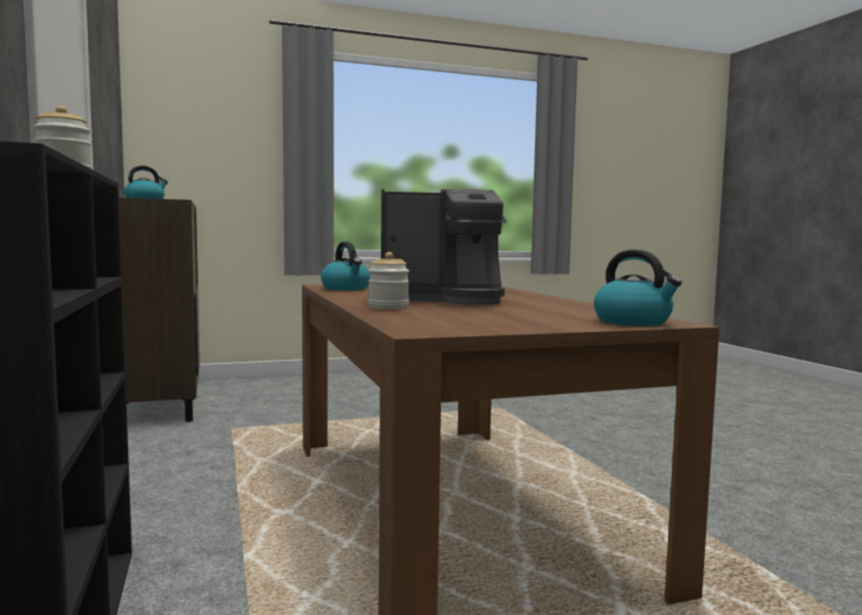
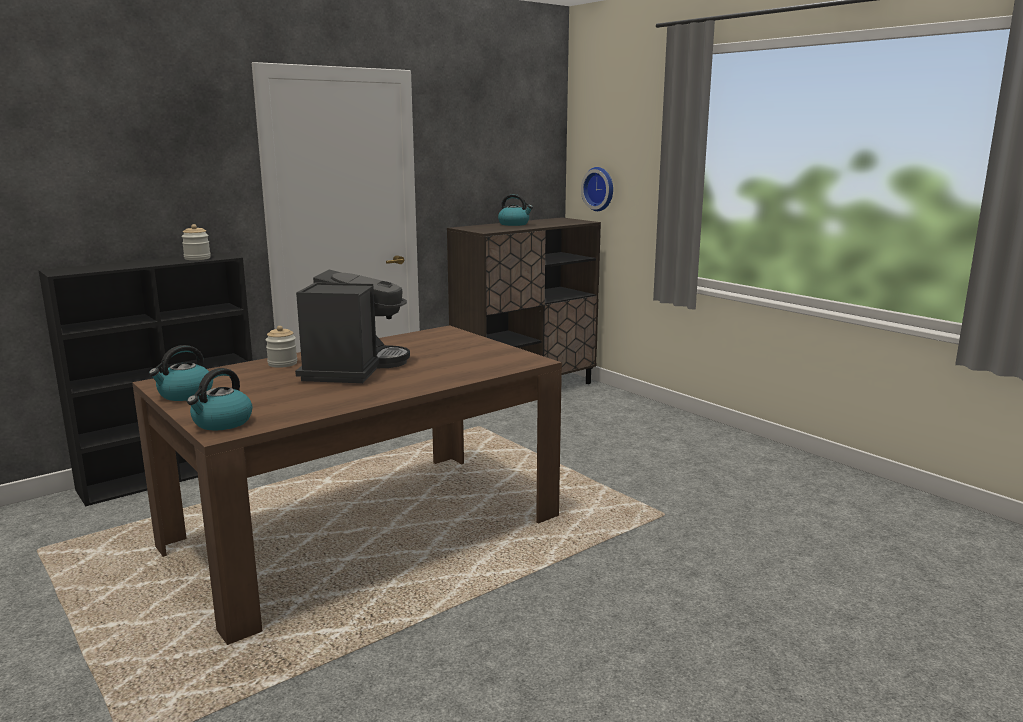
camera: 70 degrees right, 10 degrees up
kettle [321,241,370,290] -> kettle moved to [149,345,213,401]
coffee machine [381,189,506,305] -> coffee machine turned 150 degrees counterclockwise [295,269,410,383]
none -> wall clock [581,167,613,211]

